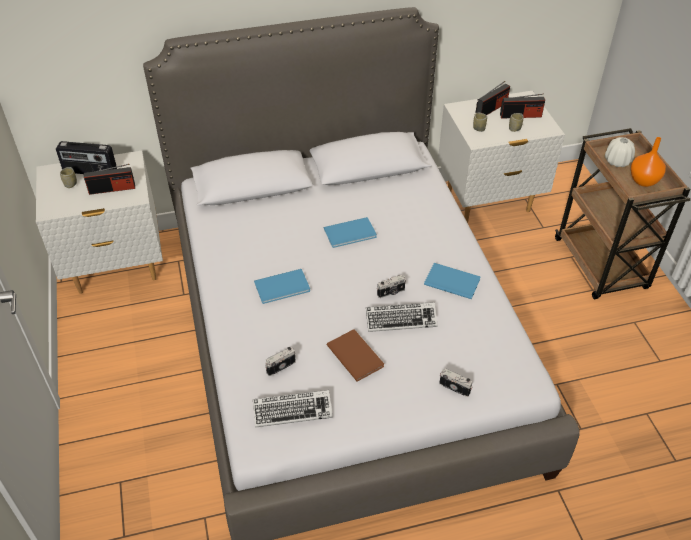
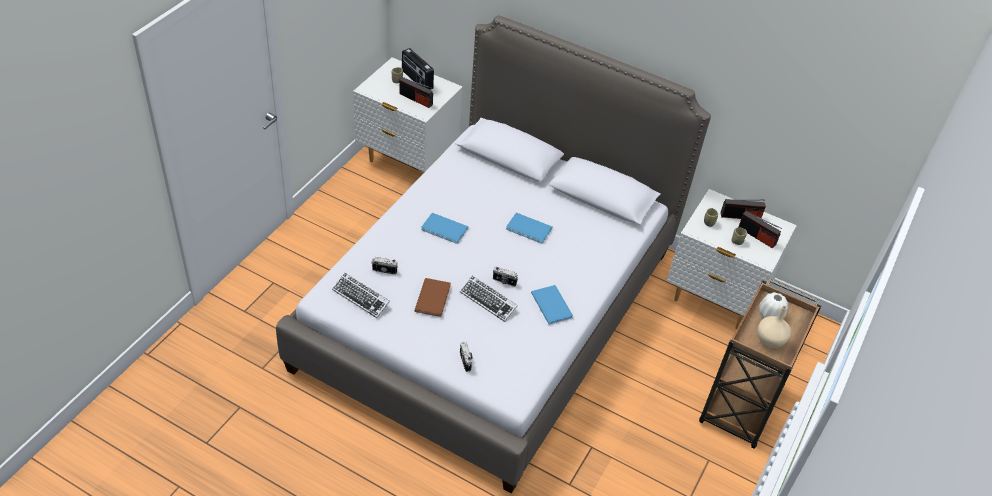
camera: 40 degrees right, 0 degrees up
orange vase [631,137,666,187] -> beige vase [758,306,791,348]

